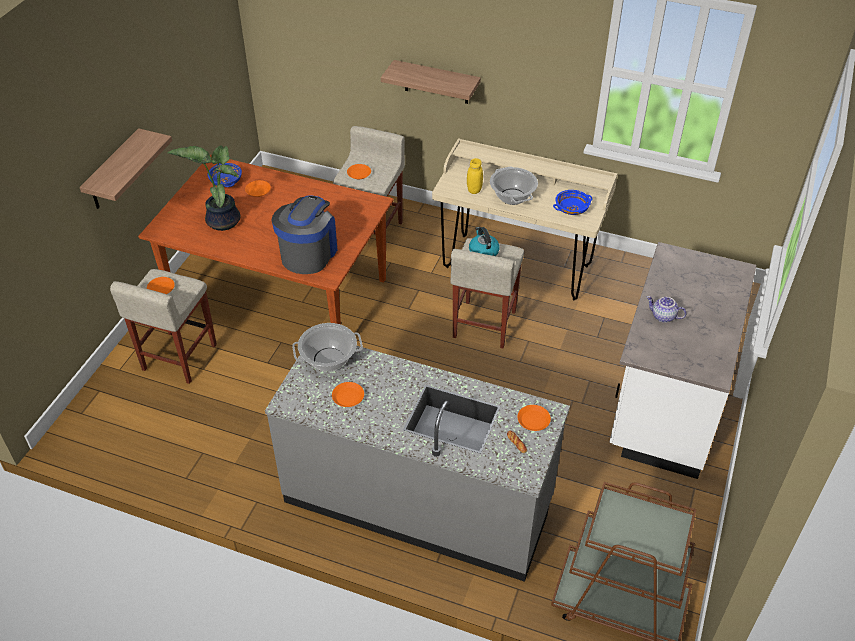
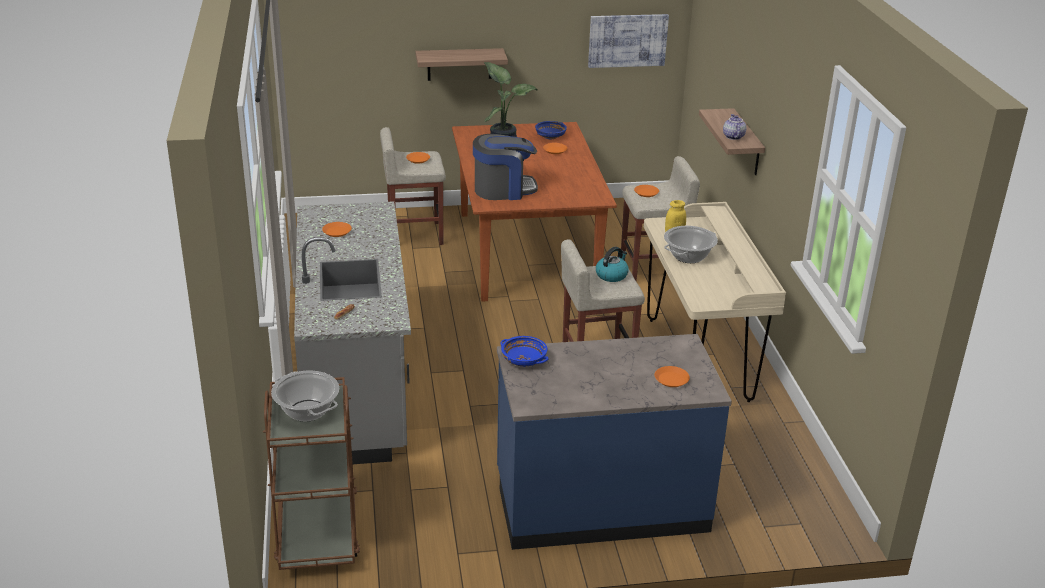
camera: 60 degrees right, 15 degrees down
cooking pot [292,323,363,371] -> cooking pot moved to [271,371,339,422]
orange plate [517,405,551,431] -> orange plate moved to [655,366,690,387]
blue bowl [553,190,592,215] -> blue bowl moved to [500,336,549,367]
white counter [610,242,756,479] -> blue counter [497,334,732,550]
teapot [647,296,686,323] -> teapot moved to [723,114,746,140]
none -> picture [588,14,669,68]

